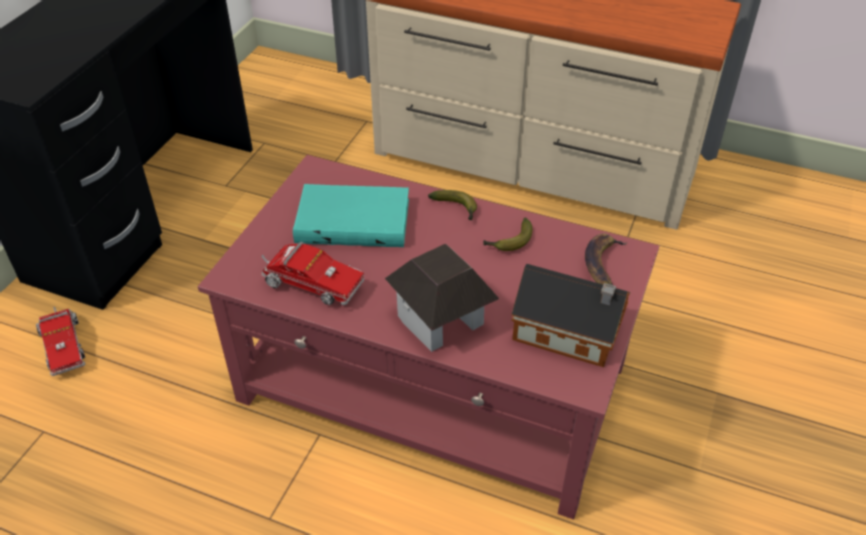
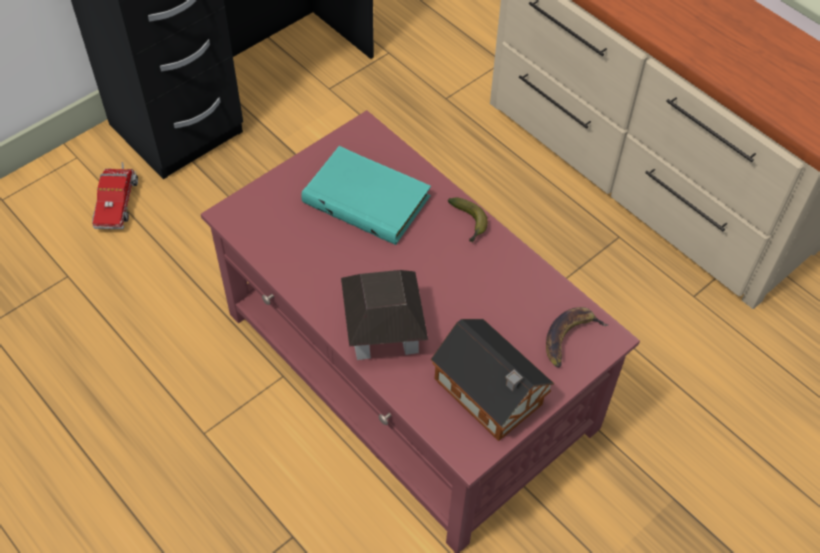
camera: 25 degrees right, 10 degrees up
toy truck [261,242,364,305] -> none
banana [483,217,532,251] -> none

